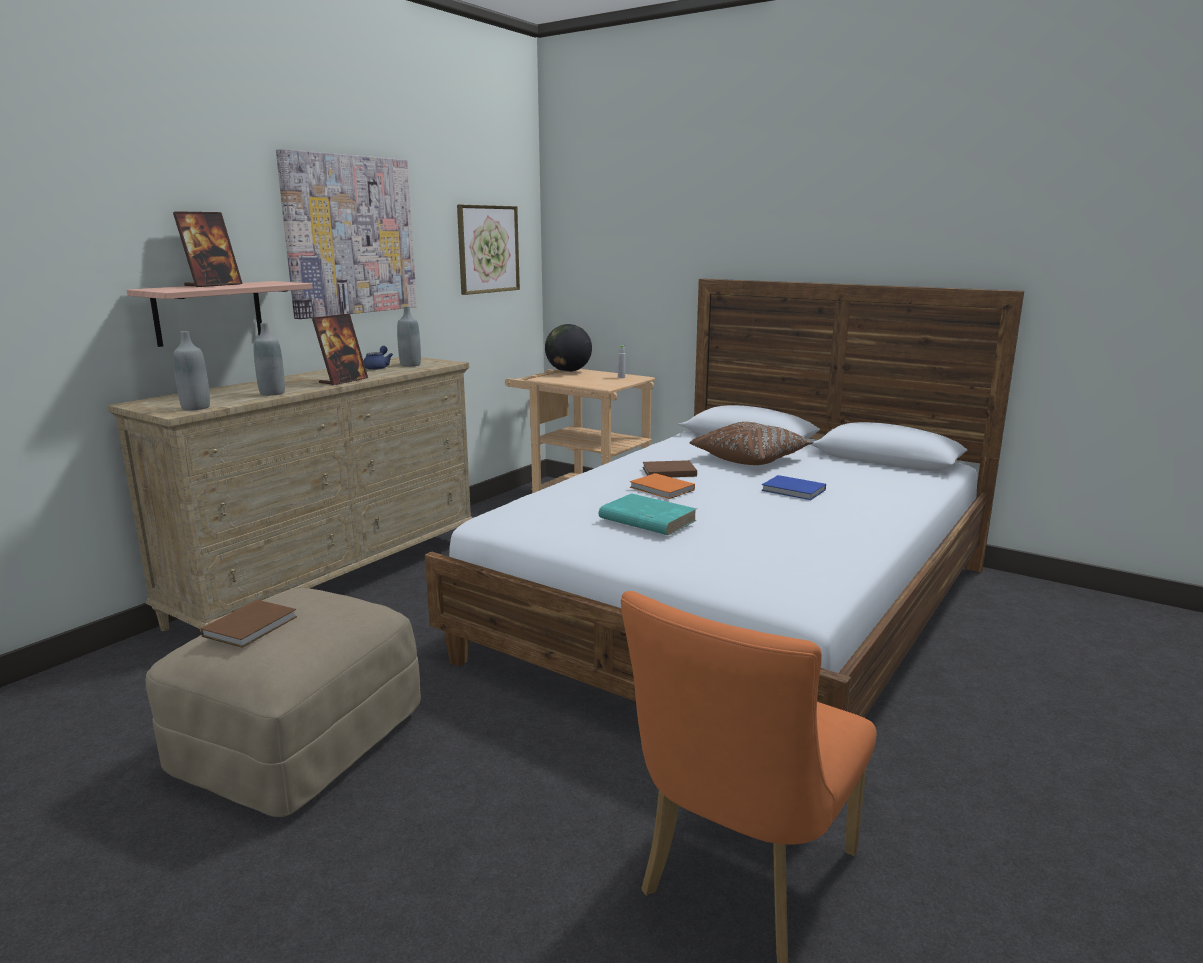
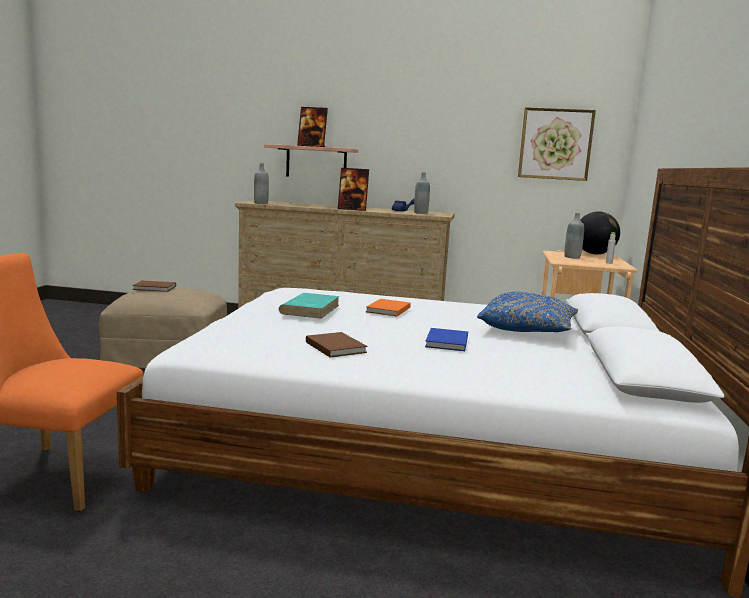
camera: 65 degrees right, 5 degrees down
grey bottle [253,323,285,396] -> grey bottle moved to [564,213,584,259]
picture [276,149,417,319] -> none
brown book [642,460,697,477] -> brown book moved to [306,332,367,357]
brown pillow [690,422,814,465] -> blue pillow [477,292,578,333]

